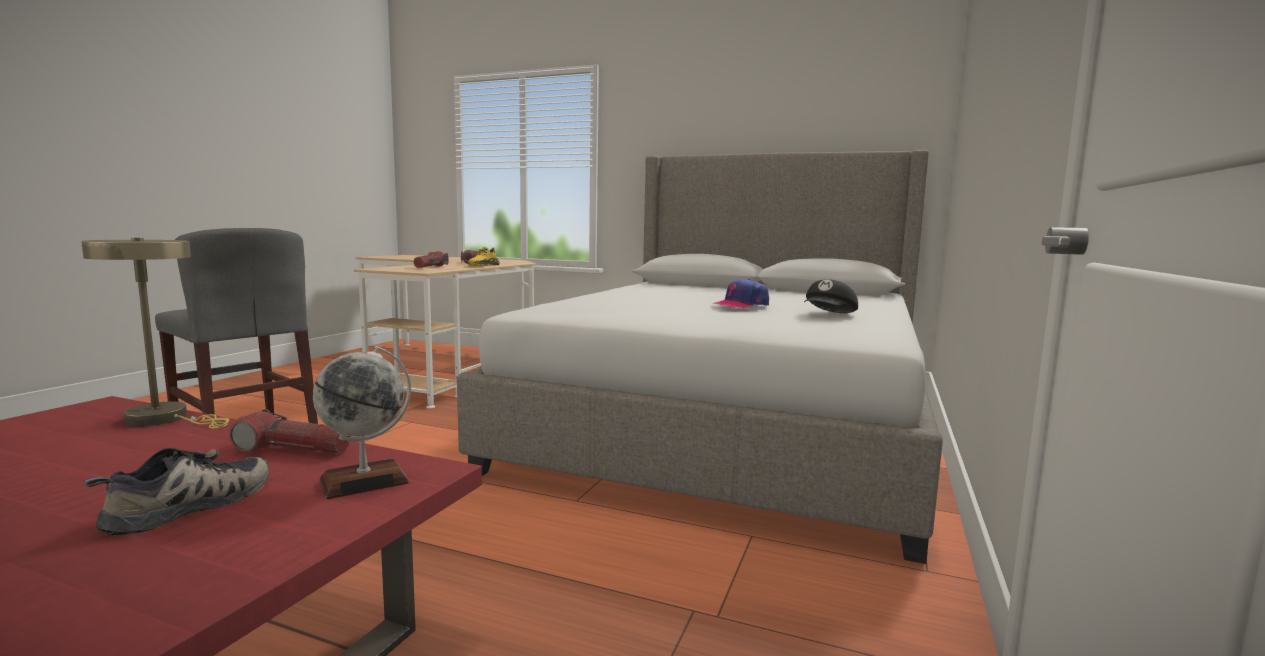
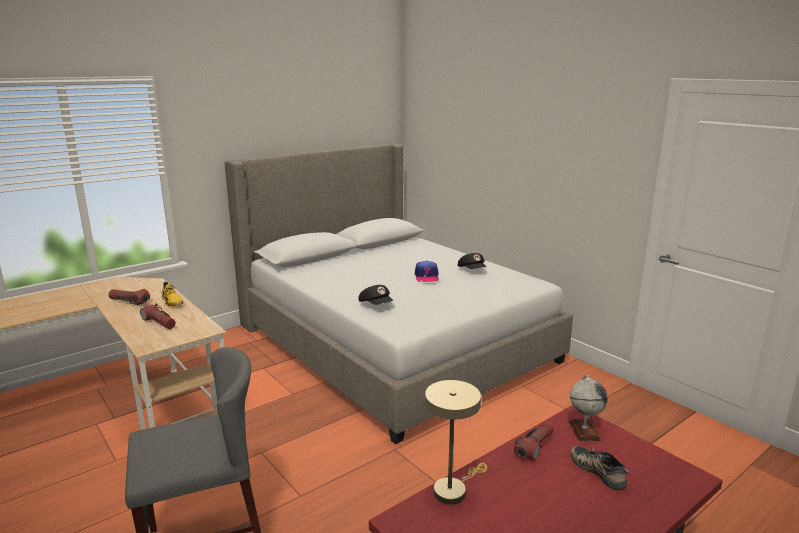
camera: 60 degrees left, 10 degrees up
none -> black cap [358,285,393,305]

